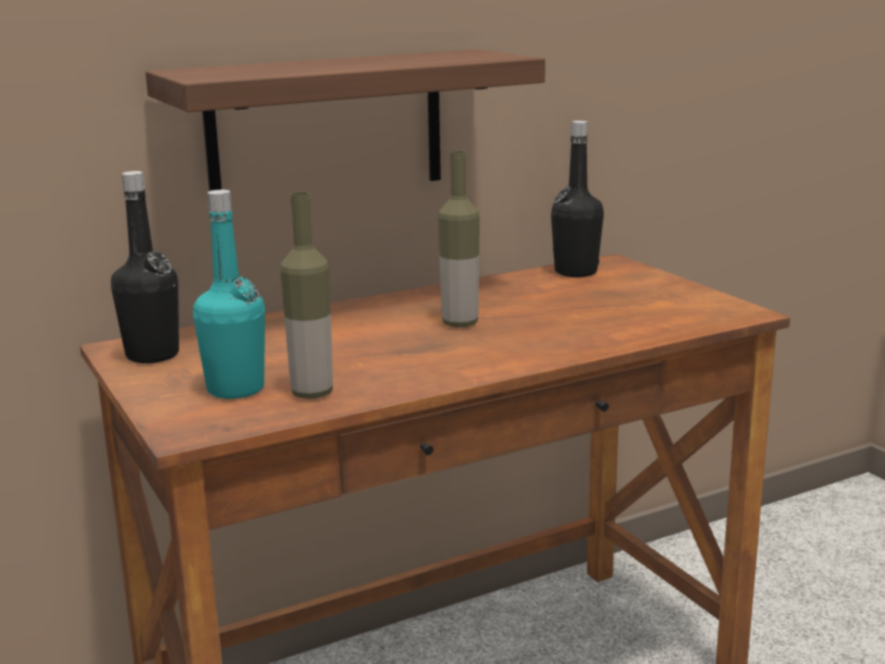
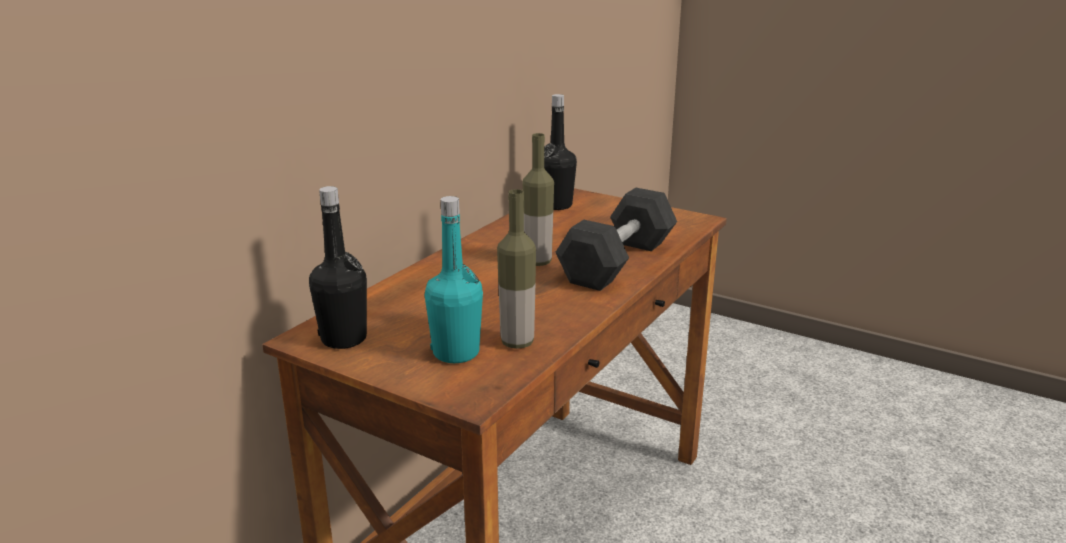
camera: 30 degrees left, 5 degrees up
shelf [146,49,545,191] -> none
none -> grey dumbbell [556,188,677,291]

